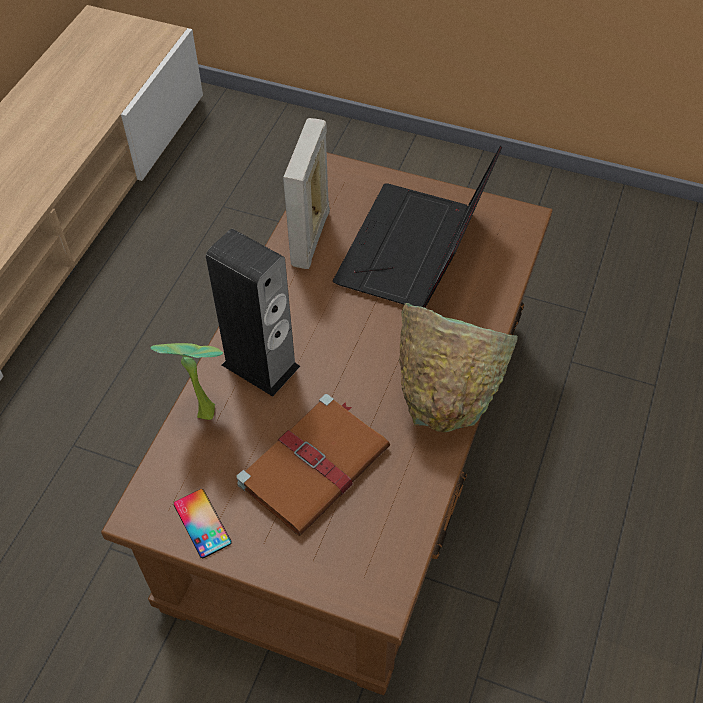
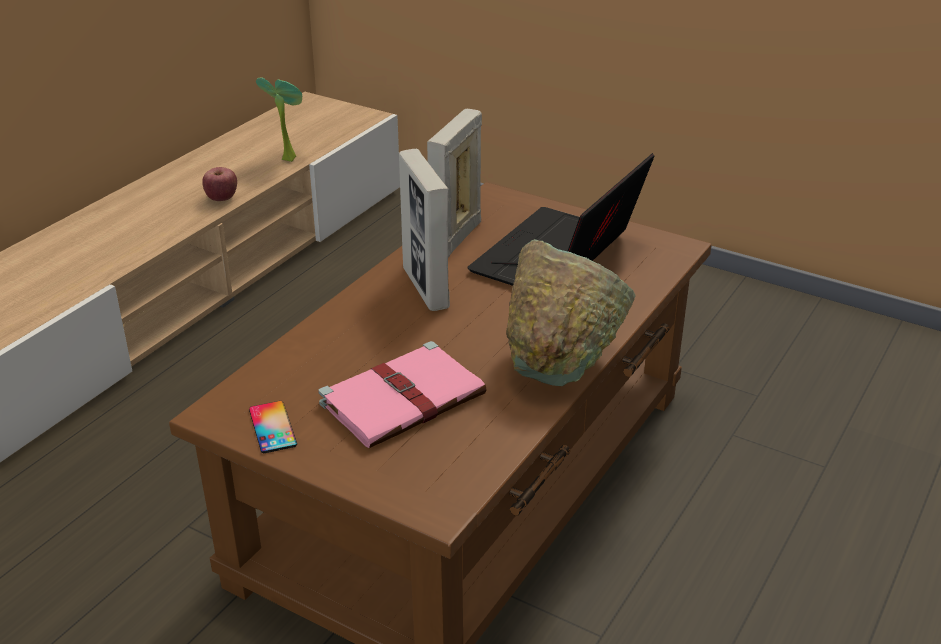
camera: 10 degrees right, 20 degrees down
potted plant [151,343,223,420] -> potted plant moved to [256,77,302,162]
speaker [206,229,300,396] -> none
brown book [236,394,390,536] -> pink book [318,341,487,448]
none -> apple [202,167,237,201]
none -> picture frame [399,149,450,311]

